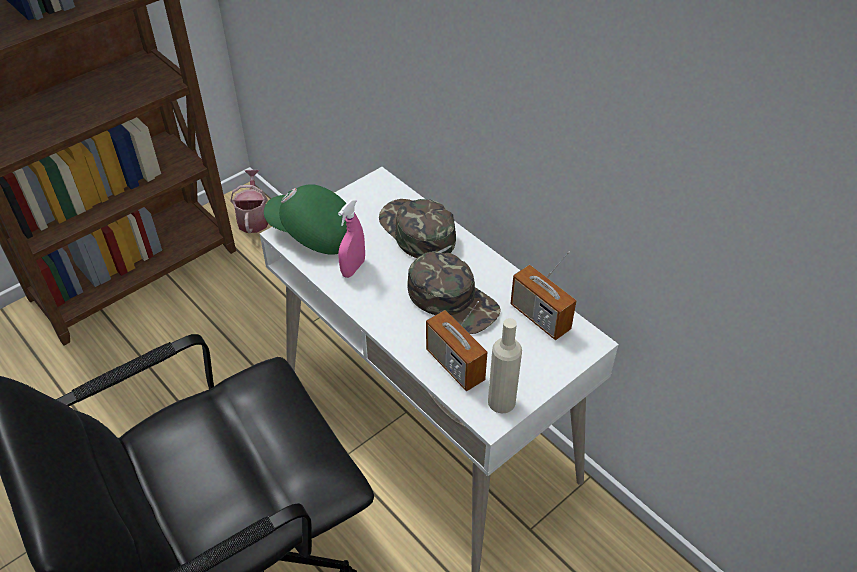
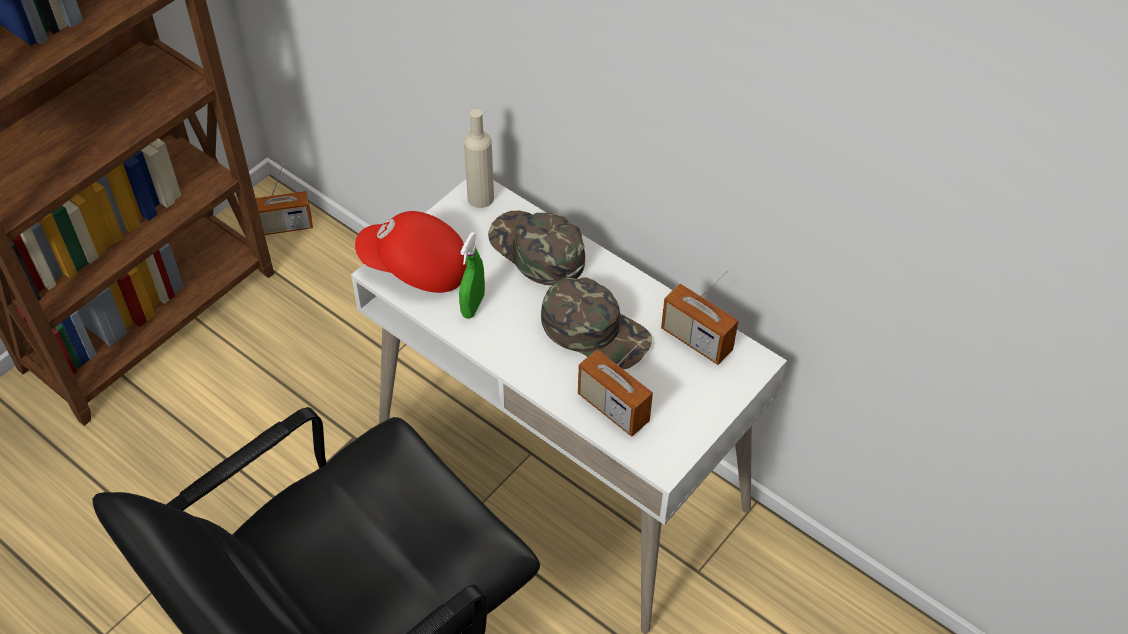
camera: 10 degrees left, 5 degrees up
watering can [230,170,268,233] -> radio [256,163,313,235]
green cap [264,184,347,255] -> red cap [355,211,467,293]
pink spray bottle [338,199,365,278] -> green spray bottle [459,232,485,319]
beige bottle [488,318,522,413] -> beige bottle moved to [464,109,494,208]

